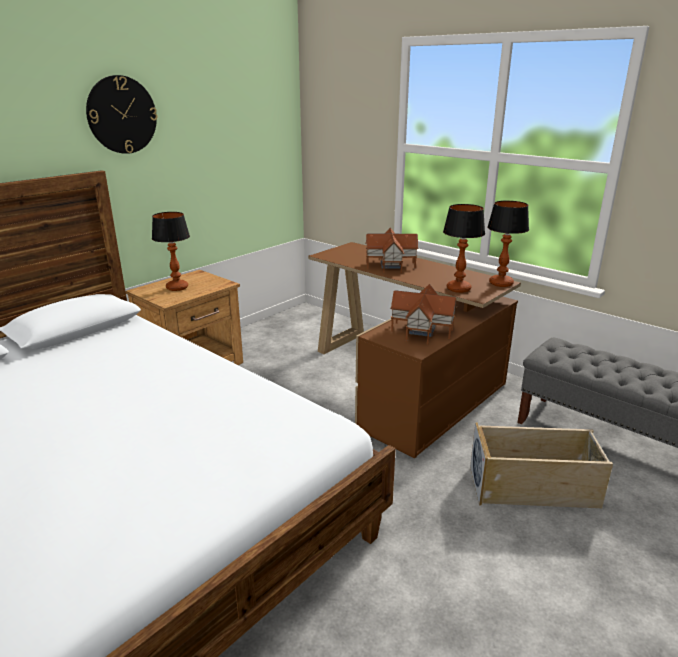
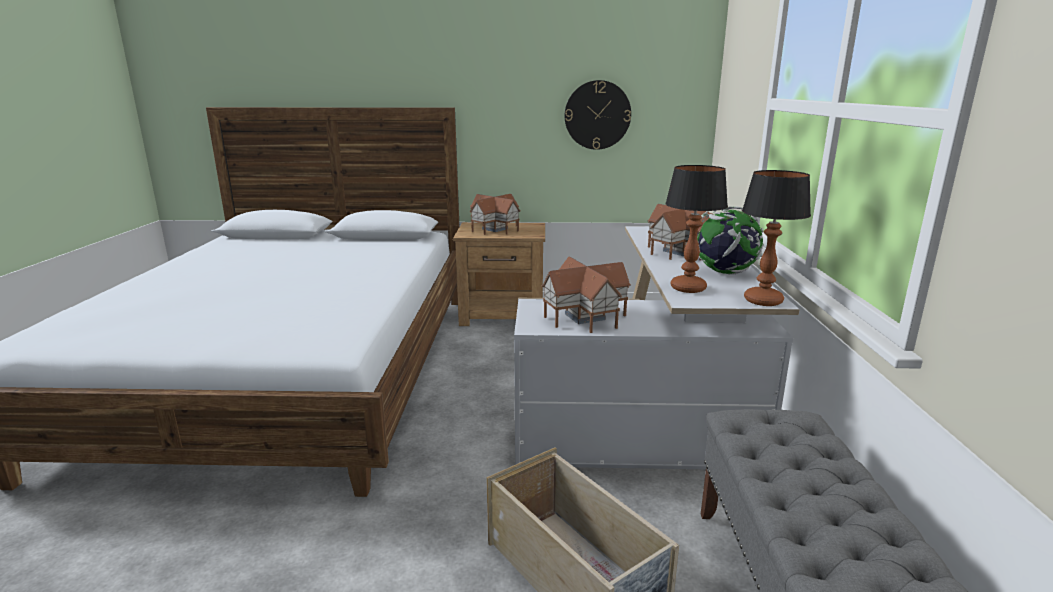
camera: 50 degrees right, 5 degrees down
wall clock [86,75,157,154] -> wall clock moved to [565,80,631,150]
table lamp [152,212,190,291] -> toy house [470,194,521,235]
brown desk [308,242,521,458] -> white desk [514,226,800,469]
none -> globe [697,206,764,275]

